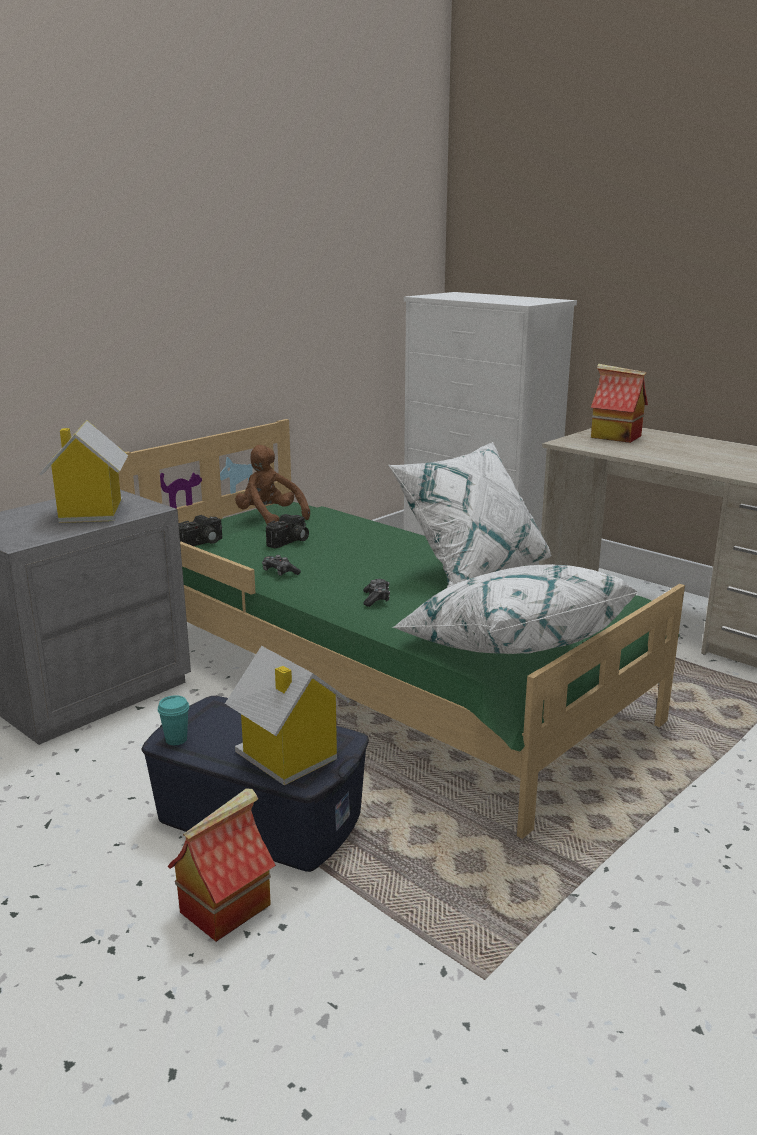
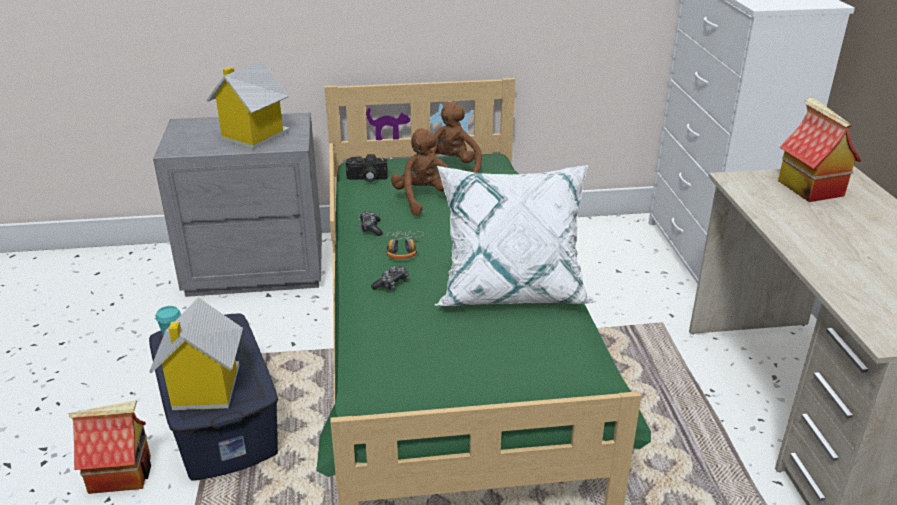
camera: 40 degrees right, 10 degrees up
camera [266,514,309,548] -> brown plush toy [391,128,450,216]
white pillow [392,564,639,654] -> none
none -> headphones [380,230,424,259]

